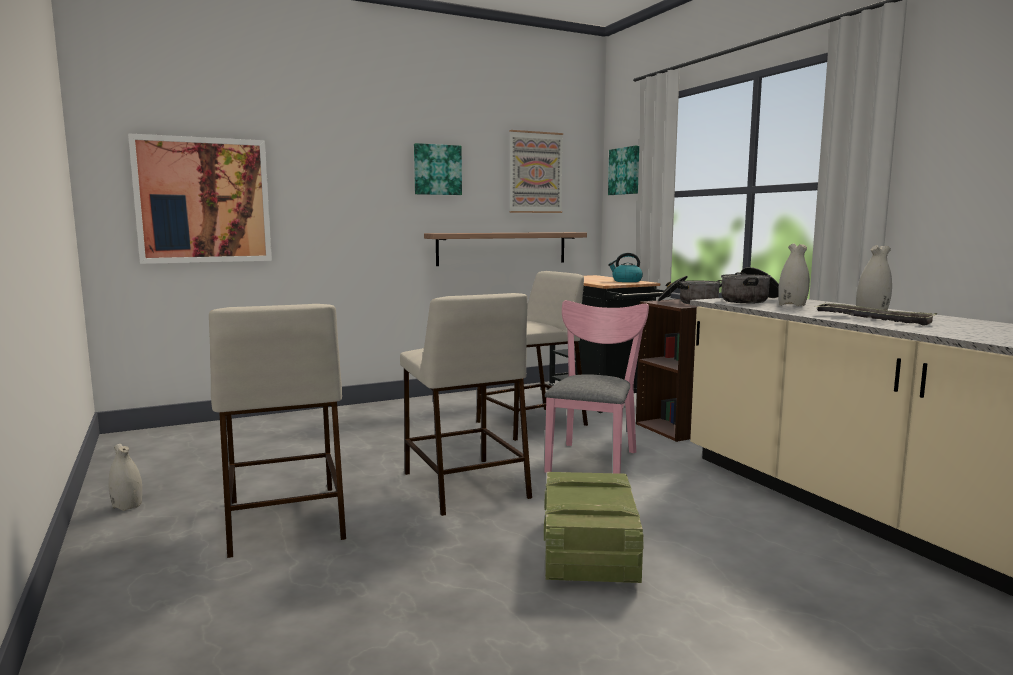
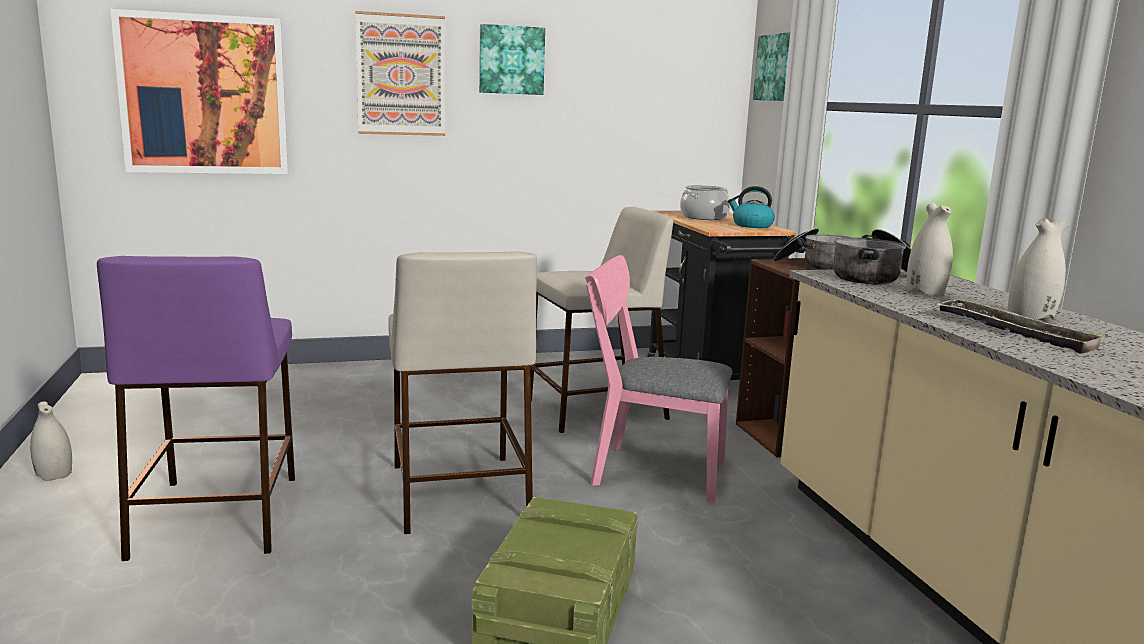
camera: 10 degrees right, 5 degrees up
beige stool [209,304,346,558] -> purple stool [97,256,295,561]
shelf [424,232,587,266] -> none
picture [510,130,563,213] -> picture moved to [355,11,445,136]
pink chair [544,300,649,474] -> pink chair turned 105 degrees counterclockwise [585,255,732,503]
none -> cooking pot [680,185,730,220]

